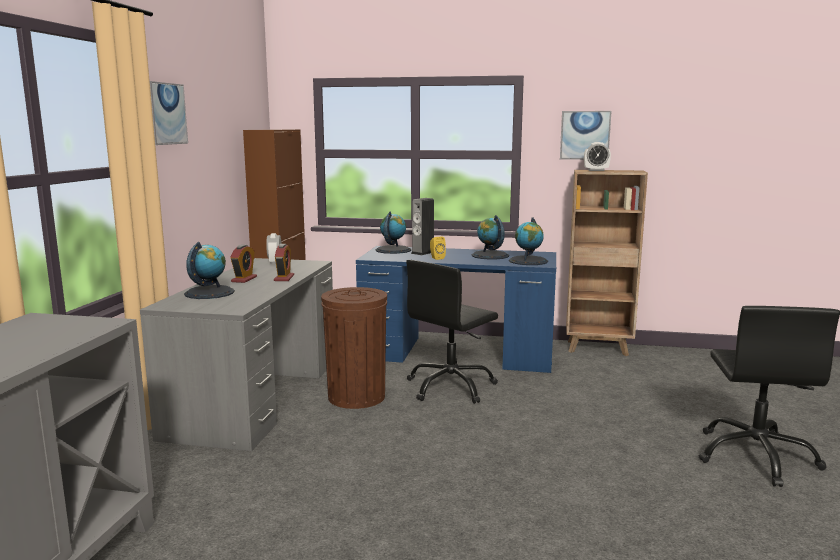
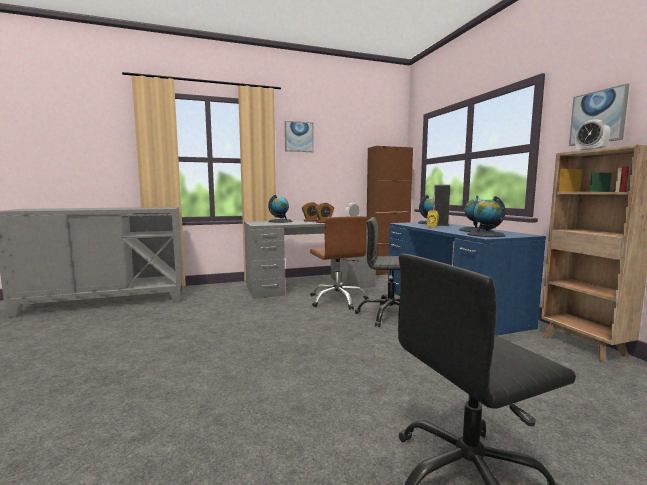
camera: 60 degrees right, 5 degrees down
brown trash can [321,287,387,409] -> brown office chair [310,216,369,310]

